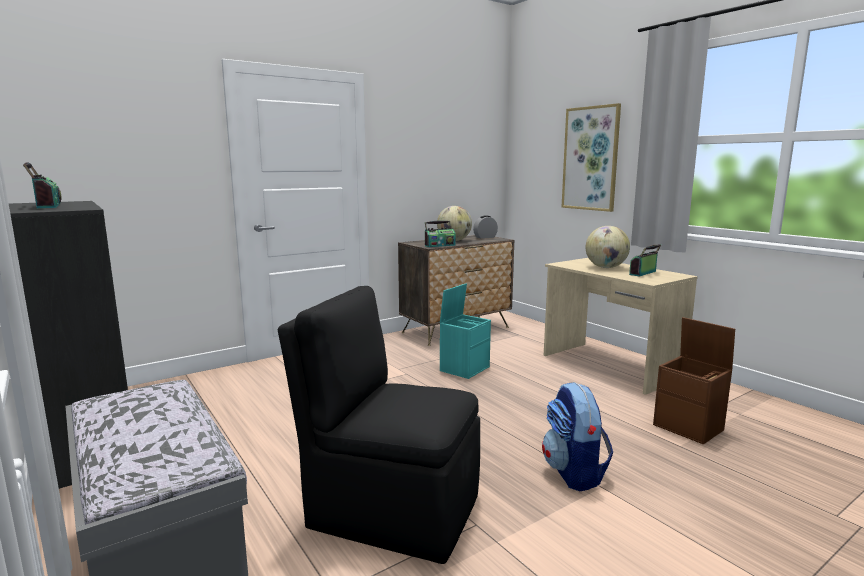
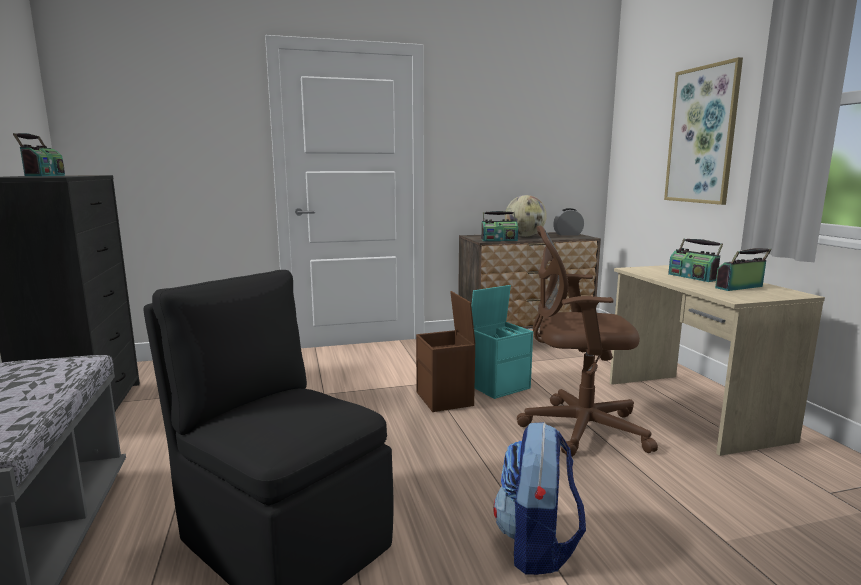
camera: 20 degrees right, 0 degrees up
globe [586,226,630,268] -> radio [668,238,723,282]
brown storage box [653,317,735,444] -> brown storage box moved to [416,291,475,412]
none -> brown office chair [517,225,658,457]

